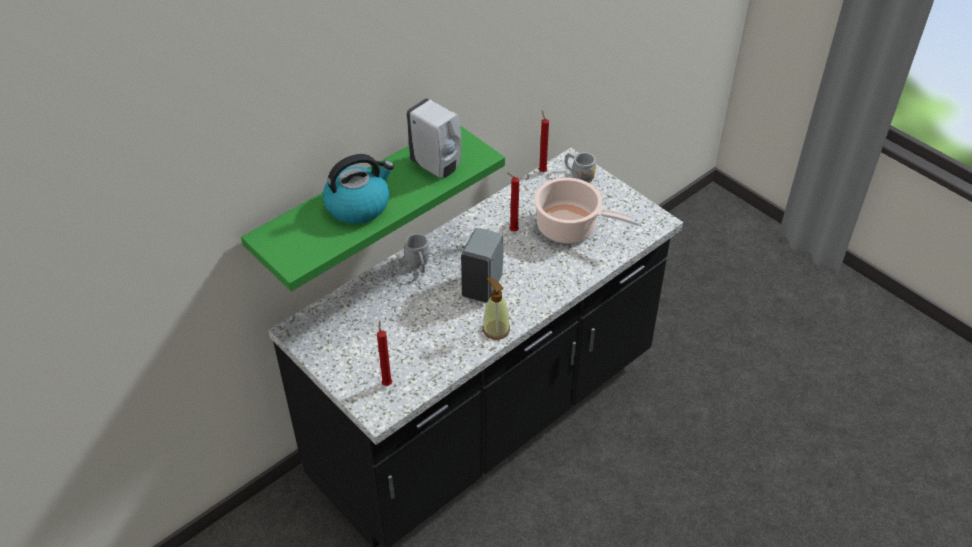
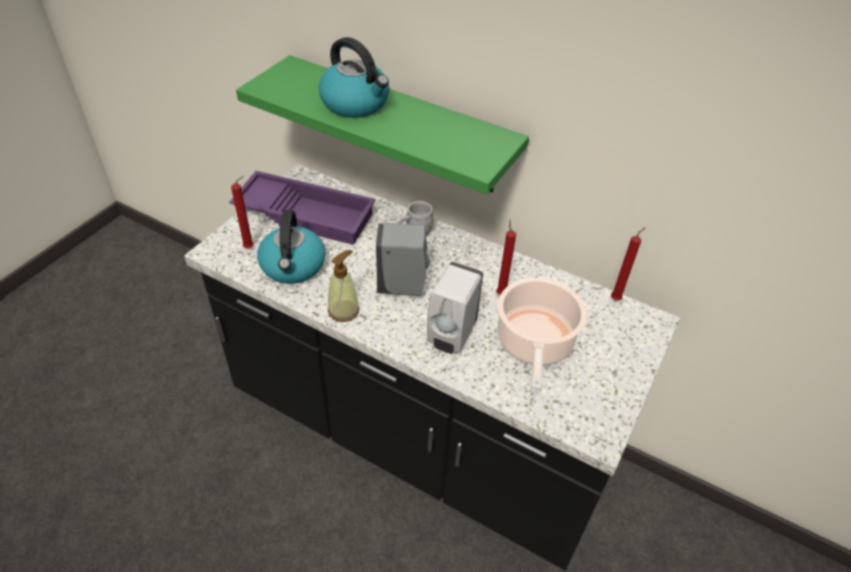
camera: 70 degrees right, 0 degrees up
white soap dispenser [407,98,462,178] -> white soap dispenser moved to [427,262,483,354]
grey mug [565,153,596,183] -> none
none -> purple tray [229,171,376,245]
none -> kettle [257,210,325,284]

